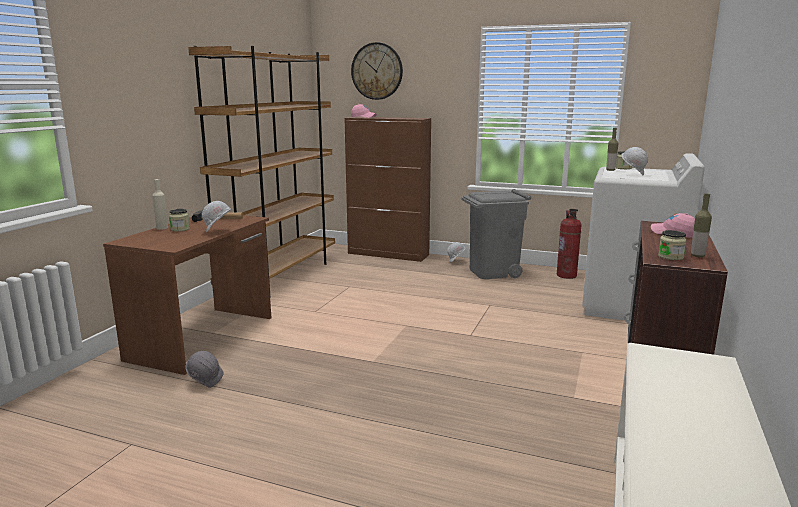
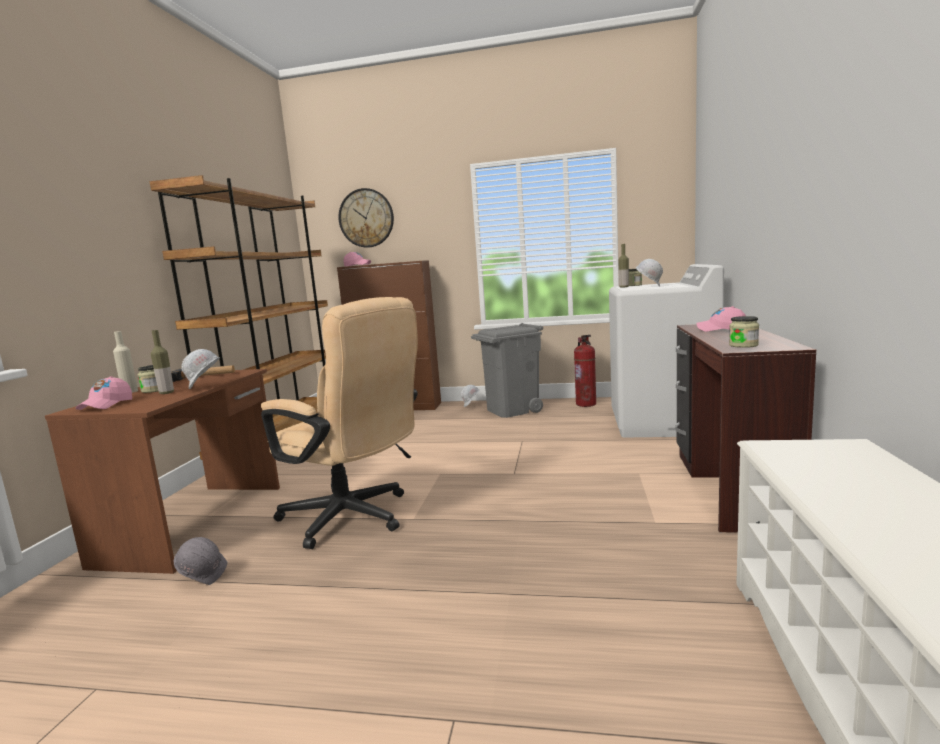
camera: 10 degrees left, 5 degrees down
bottle [691,194,712,257] -> bottle moved to [151,330,174,394]
none -> pink cap [76,376,132,410]
none -> beige office chair [261,297,418,549]

